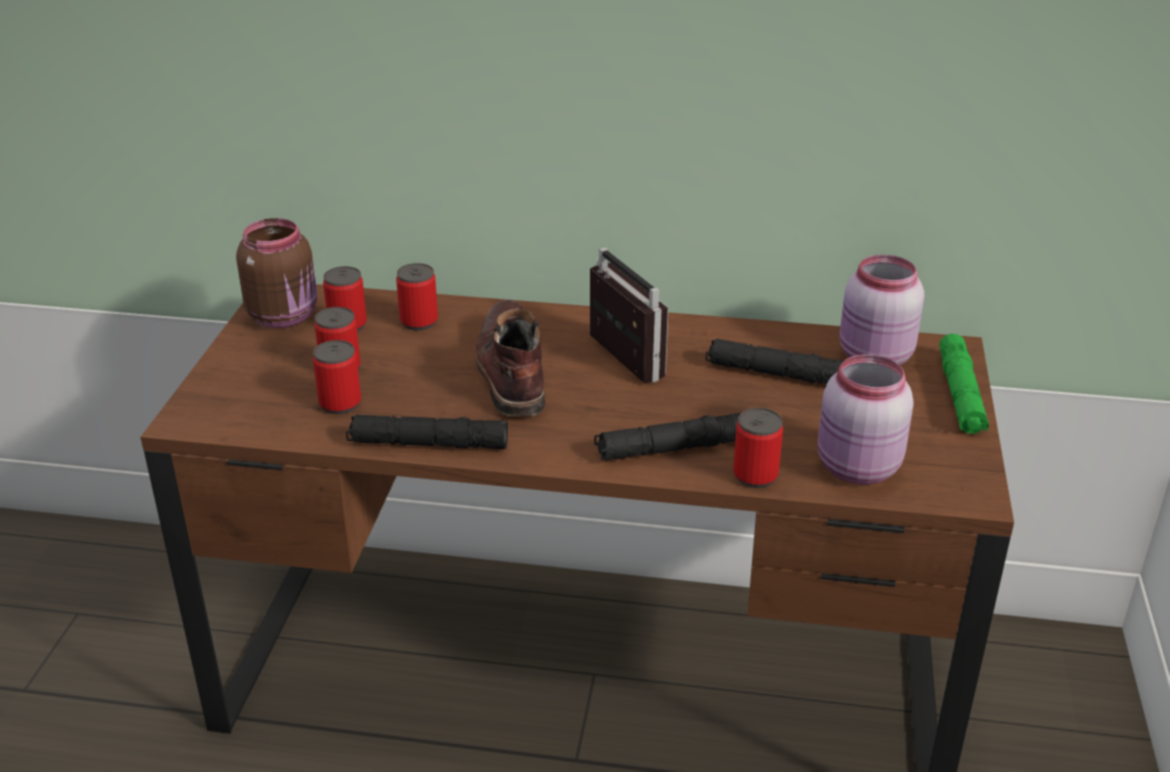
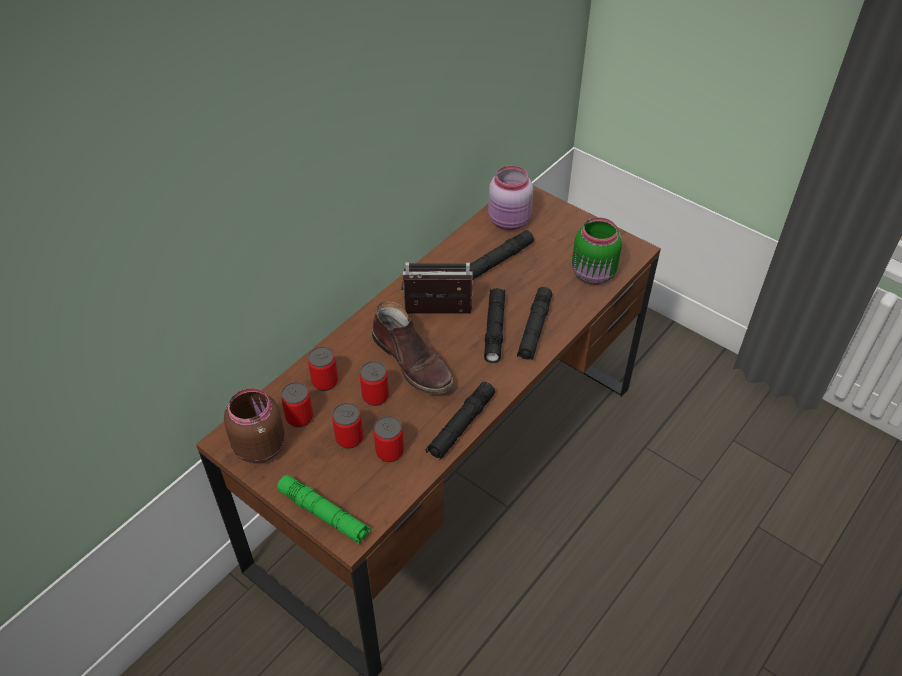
camera: 60 degrees left, 15 degrees up
brown boot [475,300,545,416] -> brown boot turned 150 degrees counterclockwise [372,301,454,394]
can [733,408,783,488] -> can moved to [360,361,389,406]
pink jar [818,354,914,485] -> green jar [572,217,622,285]
green flashlight [939,333,989,434] -> green flashlight moved to [277,474,371,545]
none -> black flashlight [484,288,505,363]

